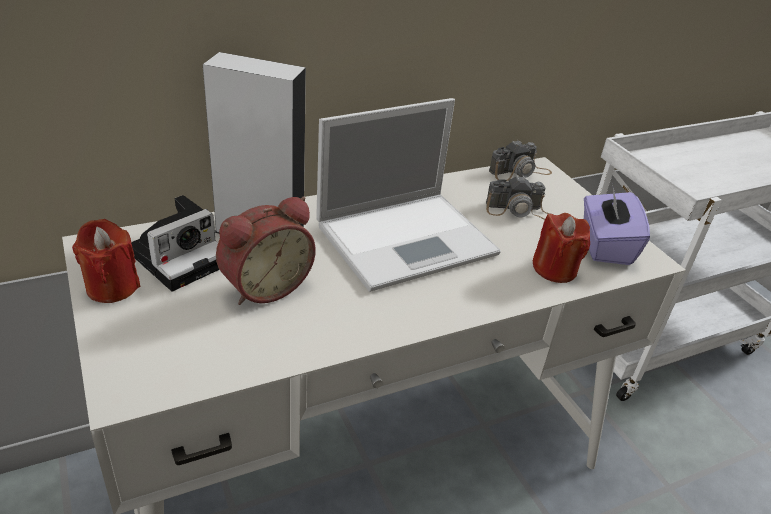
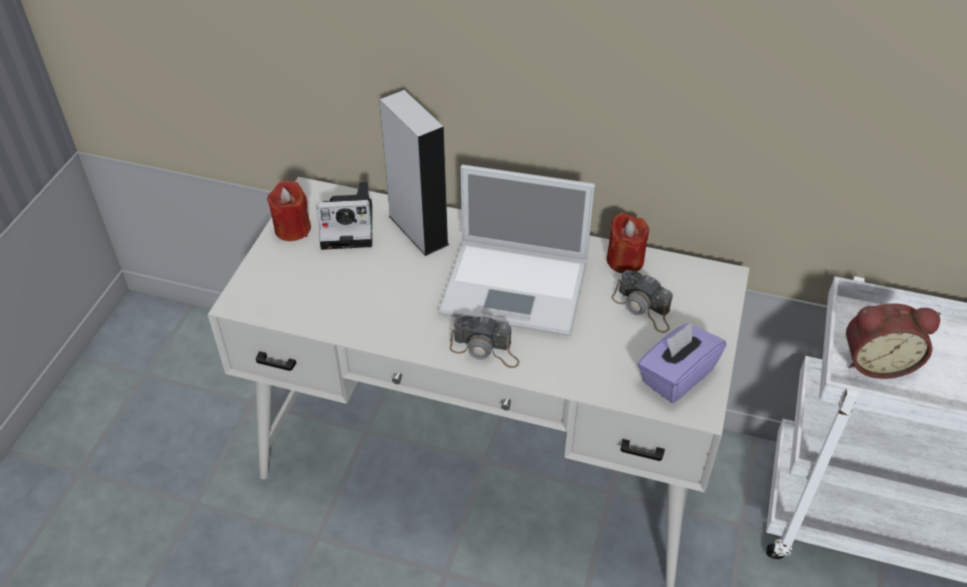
camera: 45 degrees right, 10 degrees up
alarm clock [216,196,316,305] -> alarm clock moved to [846,303,941,379]
camera [489,140,552,181] -> camera moved to [450,315,520,368]
red candle [532,213,590,283] -> red candle moved to [607,212,649,273]

